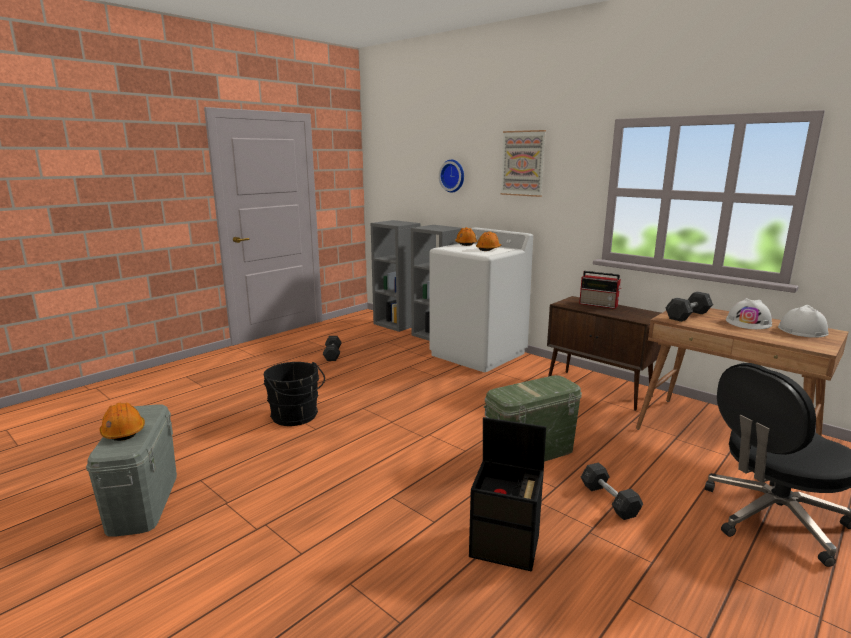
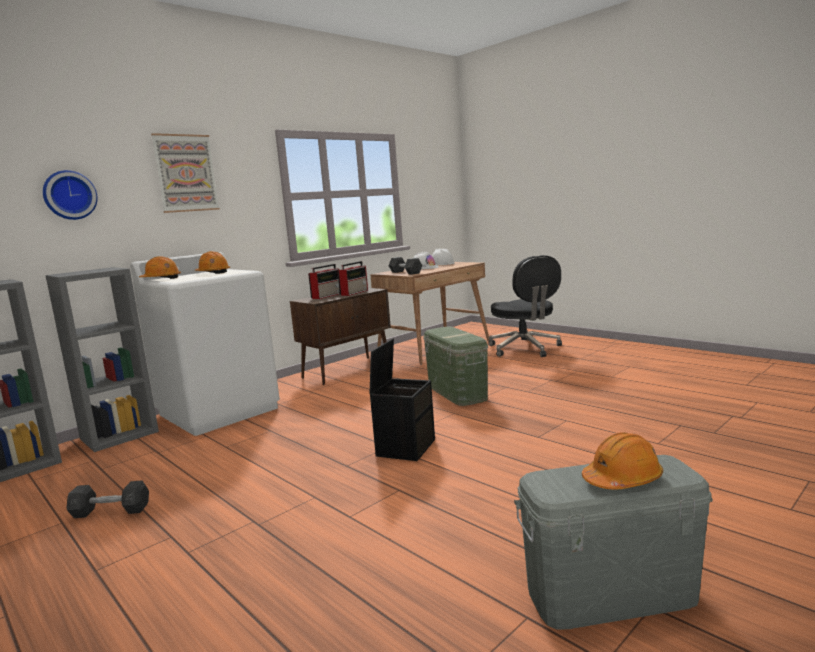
camera: 85 degrees left, 5 degrees down
black bucket [264,362,325,426] -> none
black storage box [469,417,546,572] -> black storage box moved to [369,338,435,461]
grey dumbbell [581,462,643,520] -> none
none -> radio [337,261,368,296]

